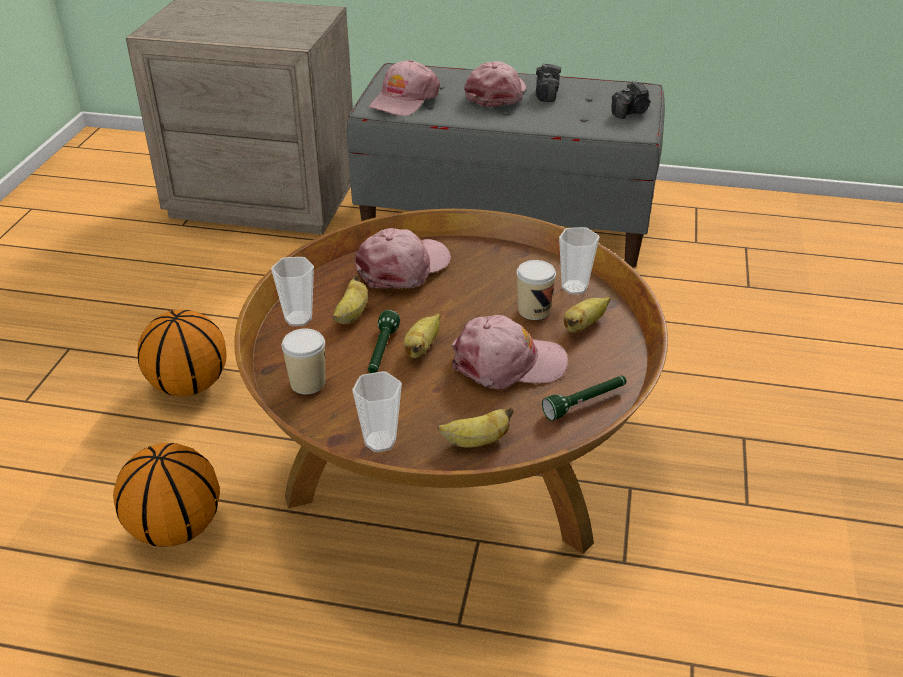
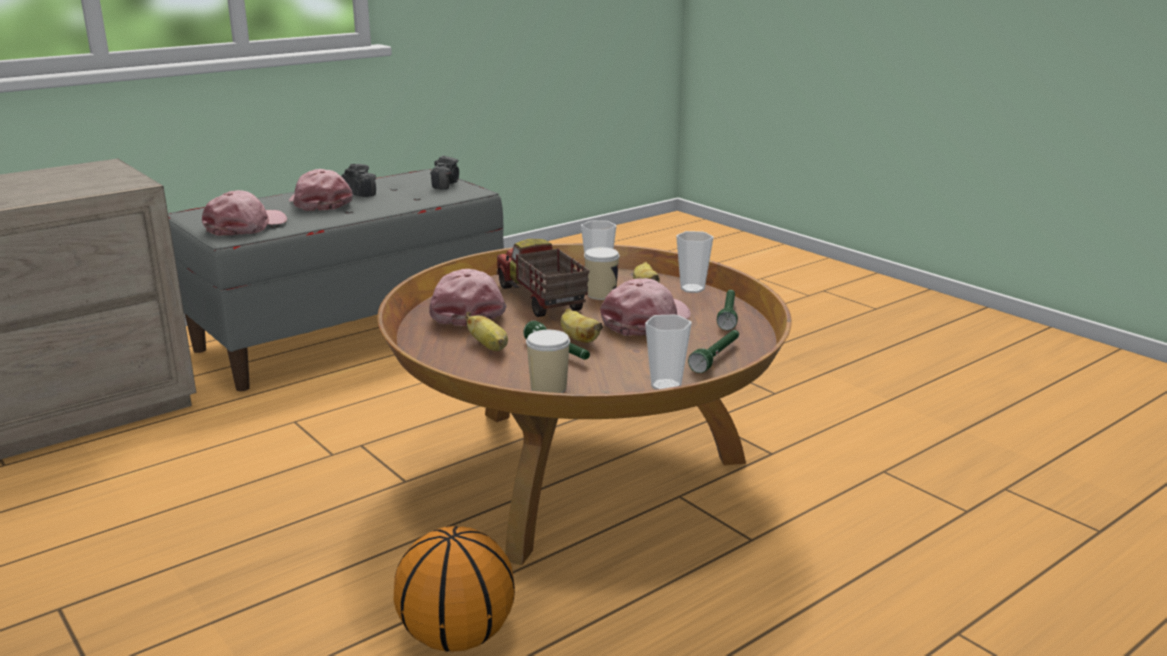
camera: 50 degrees left, 15 degrees down
basketball [138,309,227,397] -> none
cup [271,257,314,326] -> cup moved to [676,231,714,293]
pink cap [369,60,440,116] -> pink cap turned 135 degrees counterclockwise [202,190,287,236]
banana [437,407,513,448] -> green flashlight [688,330,739,373]
none -> toy truck [497,239,589,317]

